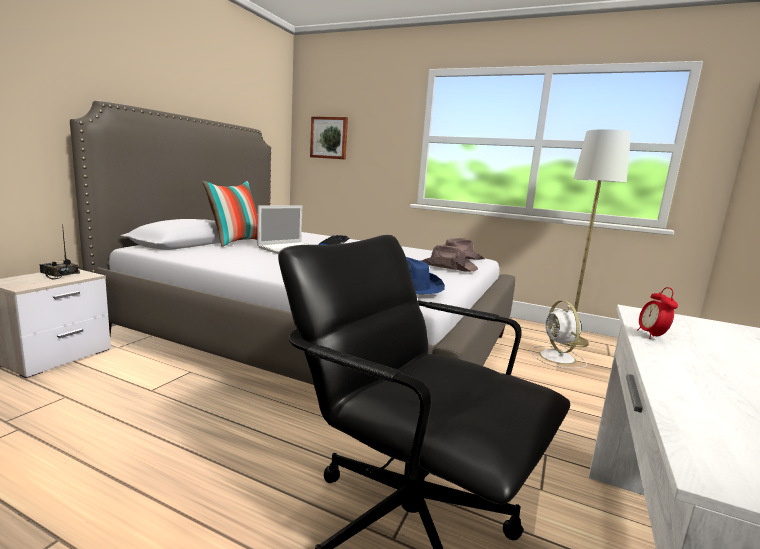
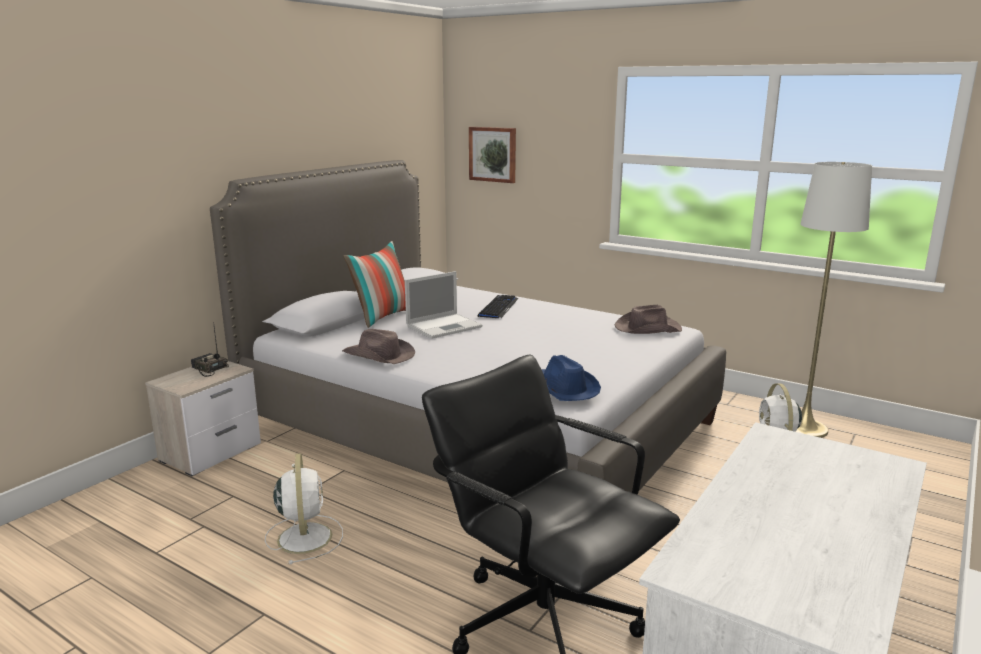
camera: 10 degrees right, 5 degrees up
brown hat [419,245,478,272] -> brown hat moved to [342,329,415,364]
alarm clock [637,287,678,339] -> none
none -> white fan [265,453,343,564]

